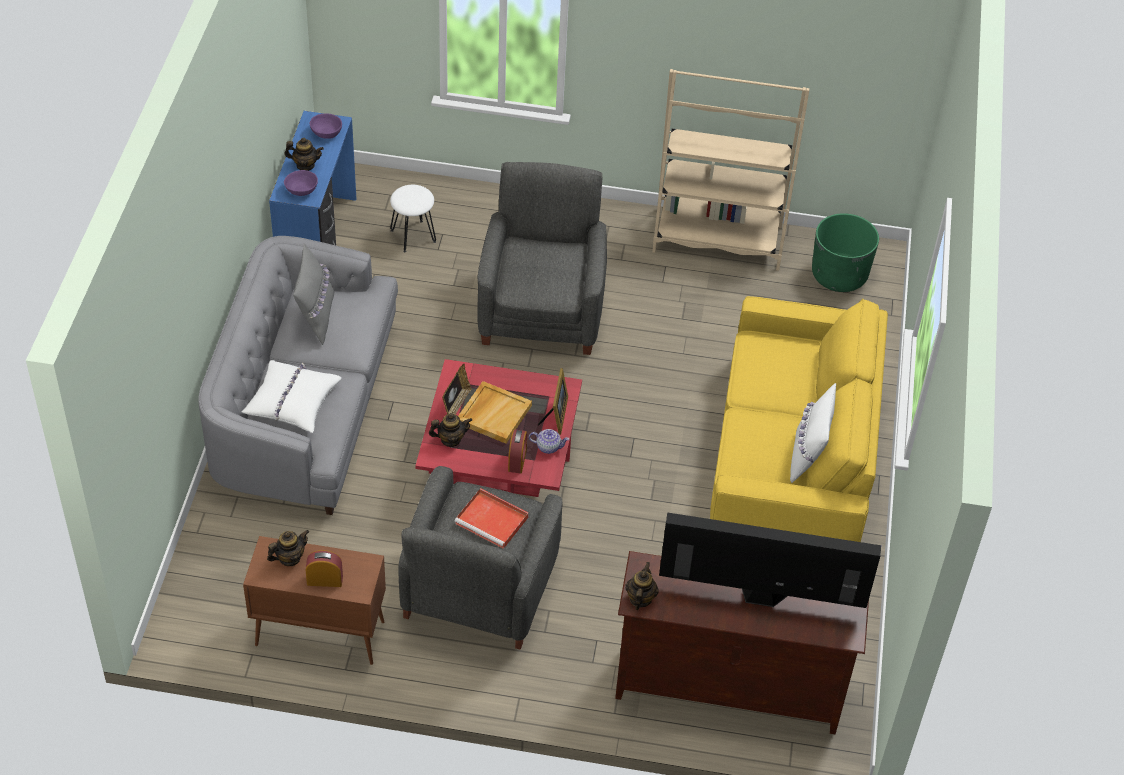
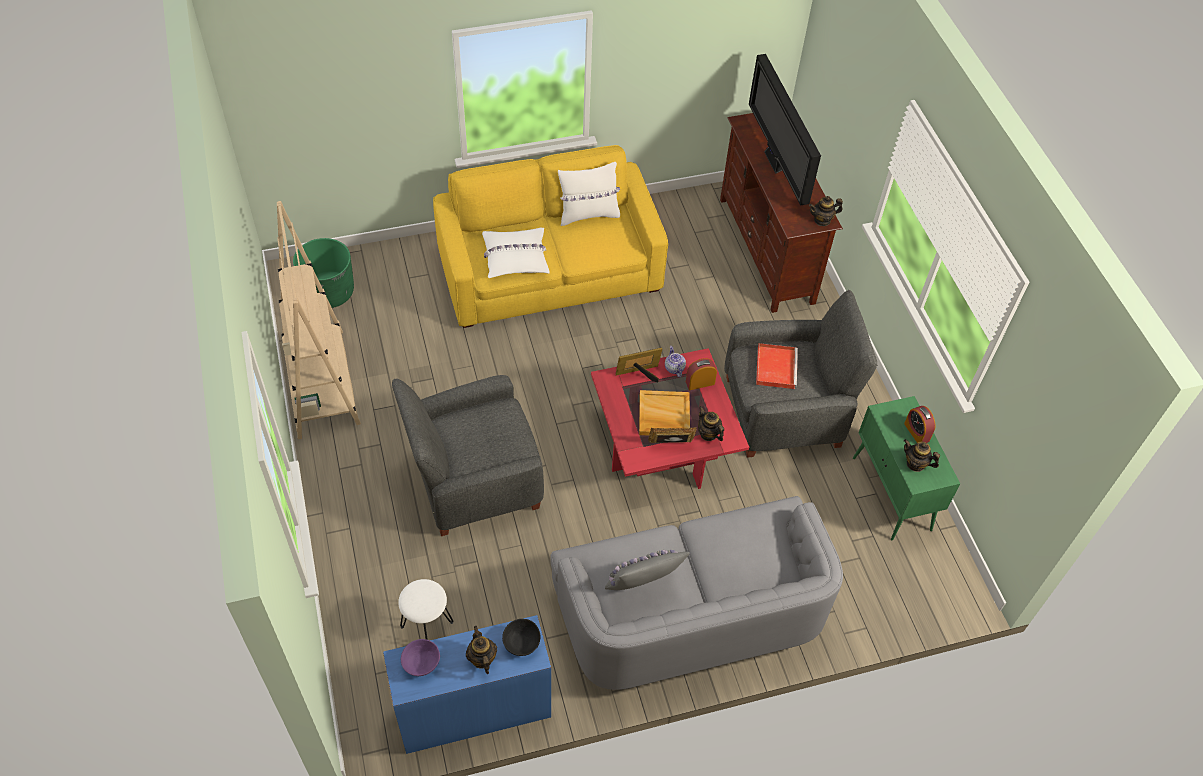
camera: 115 degrees left, 5 degrees up
white pillow [241,360,342,433] -> white pillow moved to [482,228,550,278]
brown cabinet [243,536,386,665] -> green cabinet [853,396,960,540]
purple bowl [284,170,318,196] -> black bowl [502,619,541,656]

